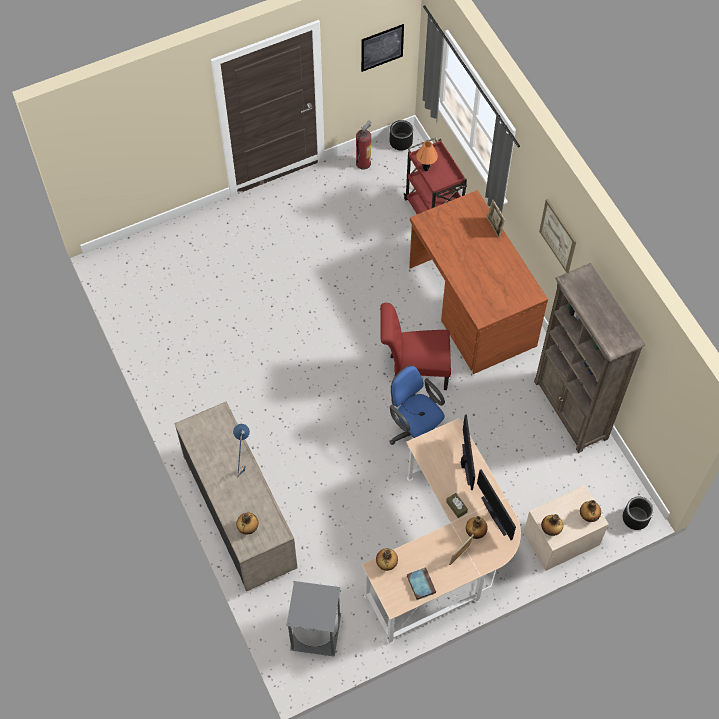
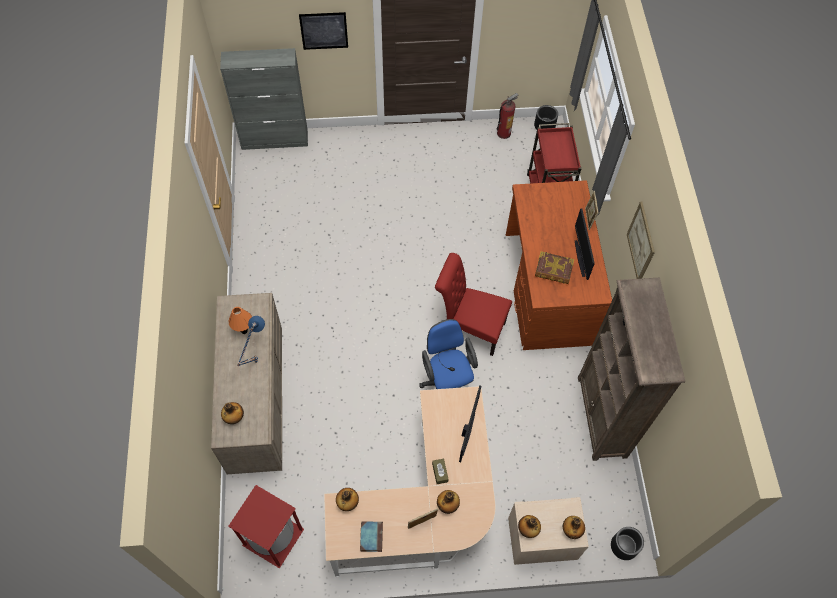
camera: 20 degrees right, 0 degrees up
grey trash can [286,581,341,657] -> red trash can [228,485,304,569]
picture [361,24,404,72] -> picture moved to [299,12,348,50]
orange table lamp [416,141,438,171] -> orange table lamp moved to [228,307,252,334]
monitor [477,469,516,540] -> monitor moved to [575,208,595,280]
none -> grey cabinet [220,48,308,150]
none -> book [535,251,575,284]

